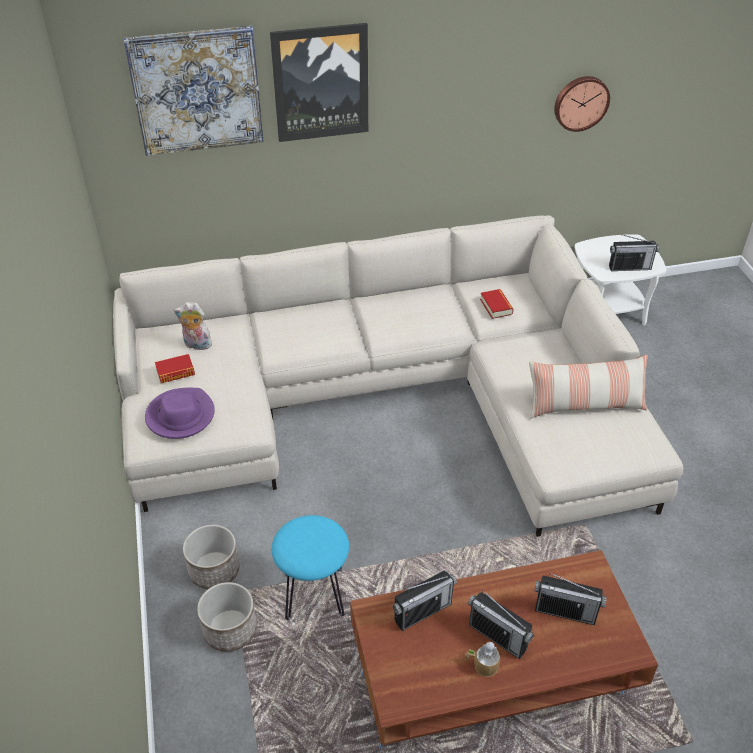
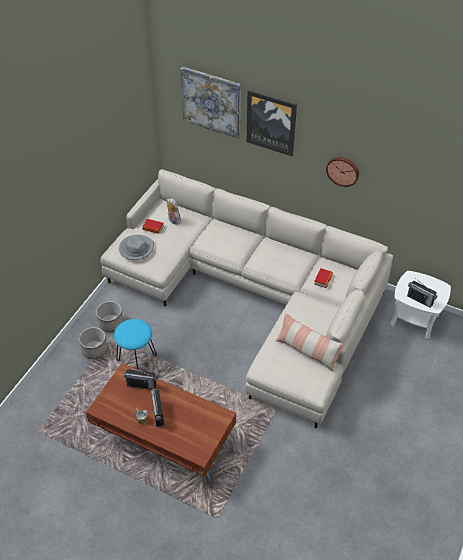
camera: 40 degrees right, 5 degrees up
purple hat [145,388,215,439] -> grey hat [119,235,154,260]
radio [535,573,607,625] -> none
wall clock [554,76,610,132] -> wall clock moved to [326,157,359,187]

